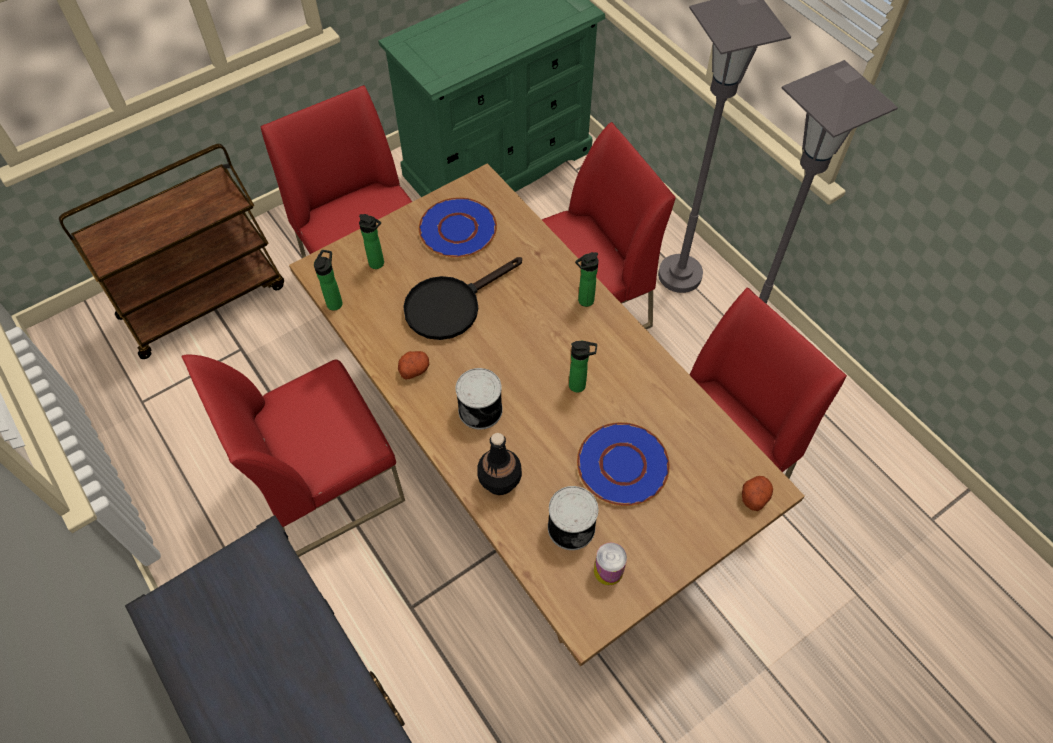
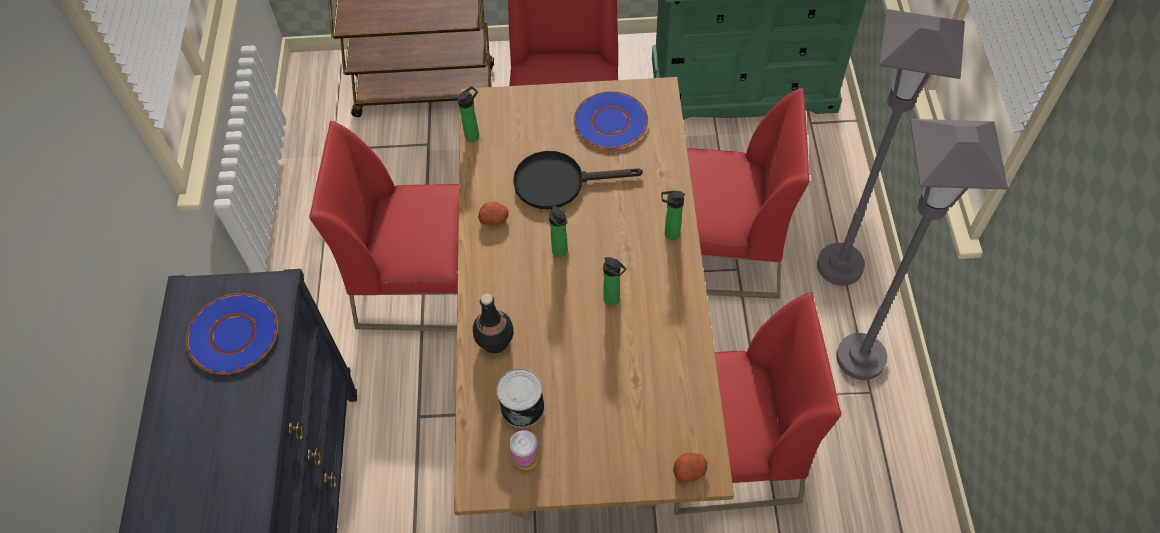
camera: 35 degrees right, 0 degrees up
bottle [359,214,384,269] -> bottle moved to [549,206,568,257]
can [456,368,503,430] -> none
blue plate [577,422,670,506] -> blue plate moved to [186,293,278,374]

